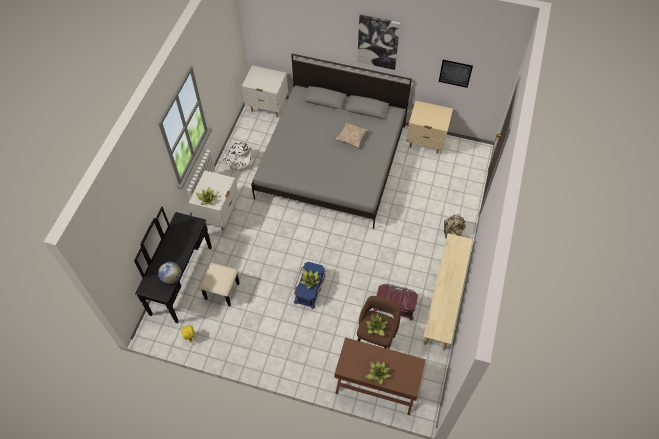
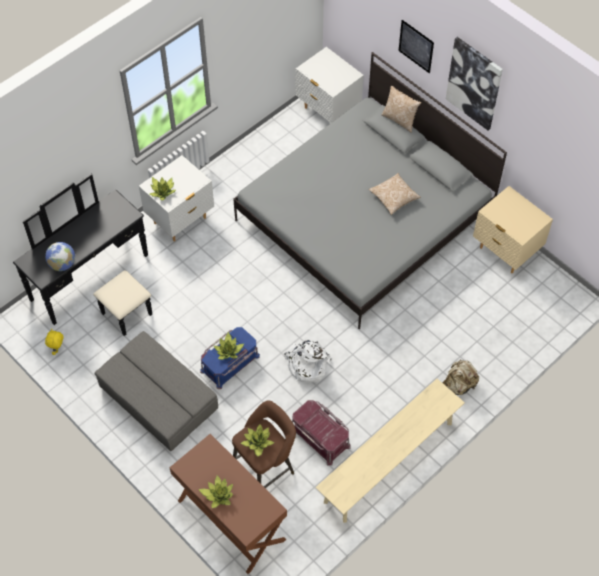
camera: 30 degrees right, 0 degrees up
white backpack [224,141,253,171] -> white backpack moved to [284,340,332,383]
picture [439,60,473,88] -> picture moved to [399,20,434,73]
none -> grey ottoman [94,331,218,451]
none -> pillow [381,86,421,133]

